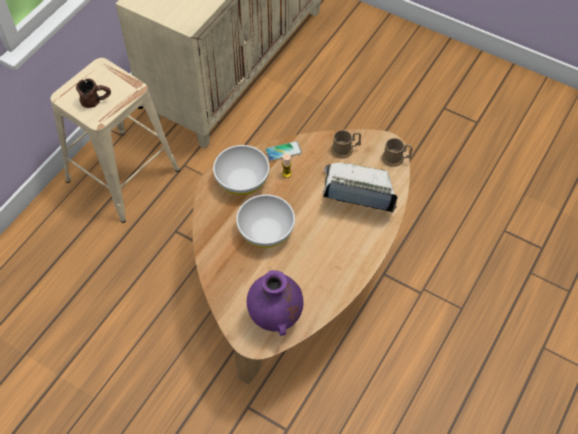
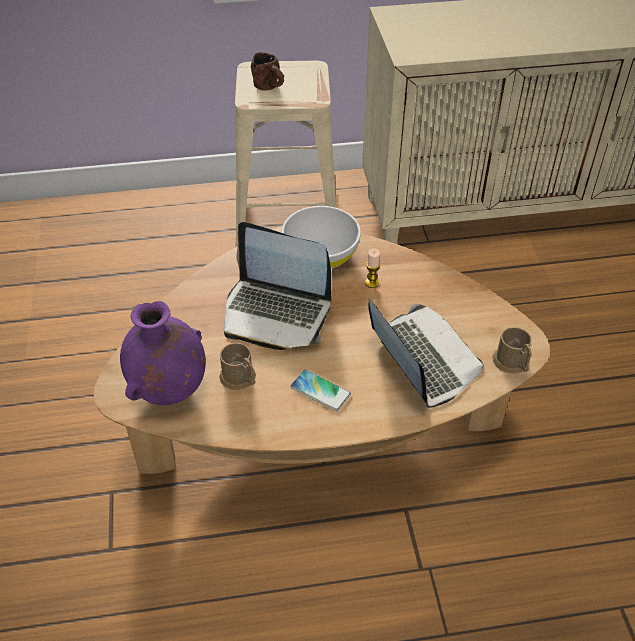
camera: 50 degrees right, 10 degrees down
white bowl [236,194,295,248] -> laptop [224,222,332,350]
phone [265,141,302,161] -> phone moved to [290,370,351,411]
brown mug [331,130,361,159] -> brown mug moved to [219,343,256,390]

